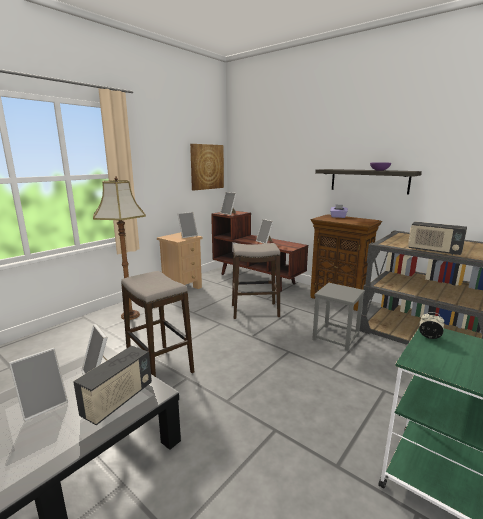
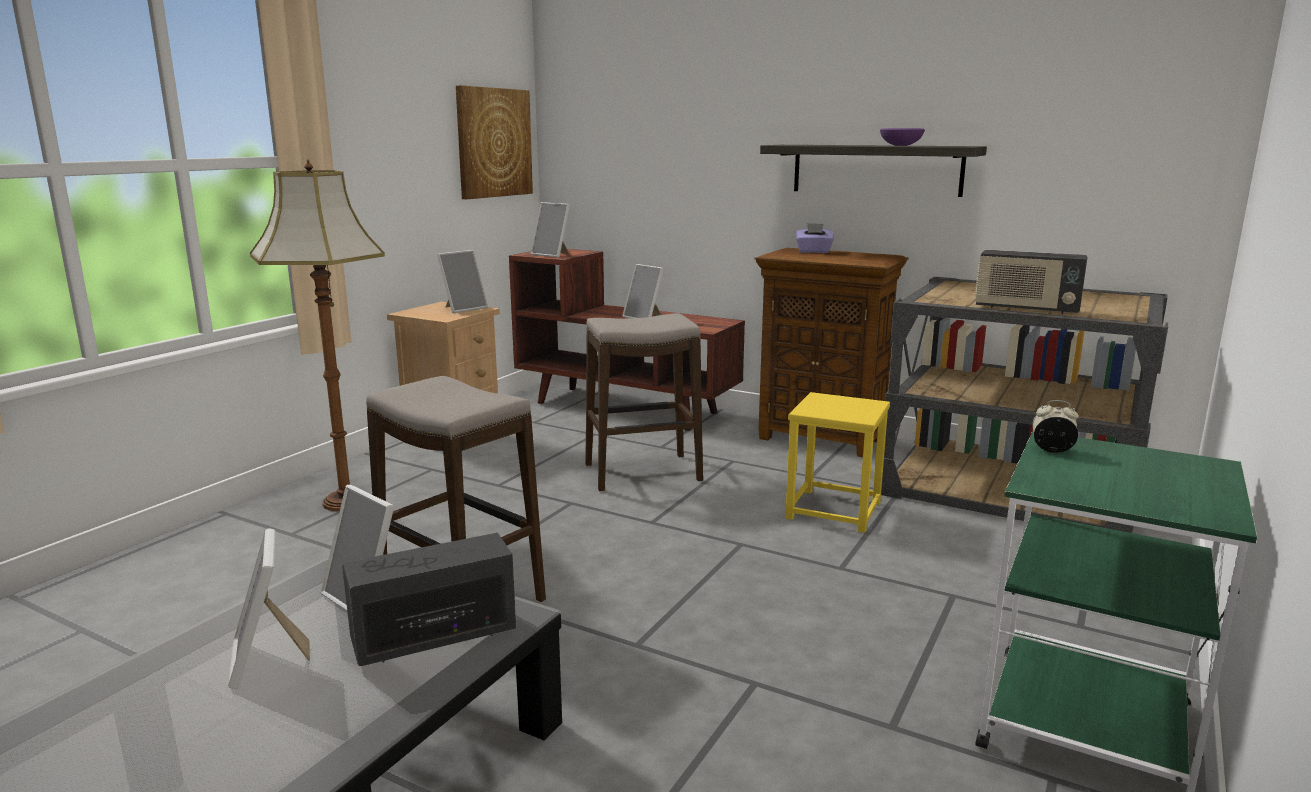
camera: 10 degrees left, 0 degrees up
picture frame [9,348,68,421] -> picture frame turned 120 degrees clockwise [228,529,310,689]
radio [73,346,152,425] -> radio turned 135 degrees counterclockwise [342,533,516,666]
grey stool [312,283,365,351] -> yellow stool [785,392,890,533]

